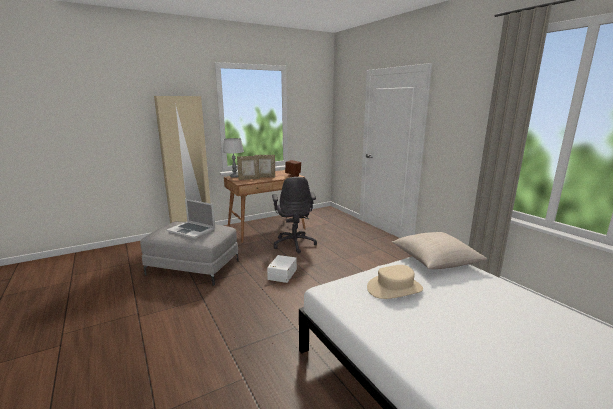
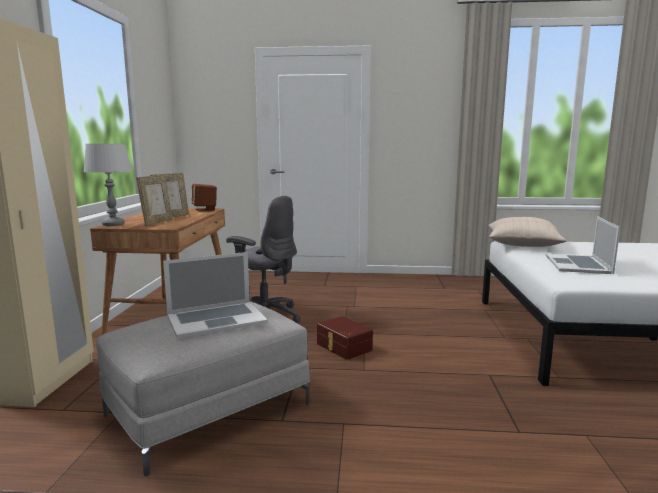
camera: 55 degrees left, 5 degrees down
white storage box [267,255,297,283] -> brown storage box [317,316,373,360]
beige hat [367,265,423,299] -> laptop [546,216,620,274]

